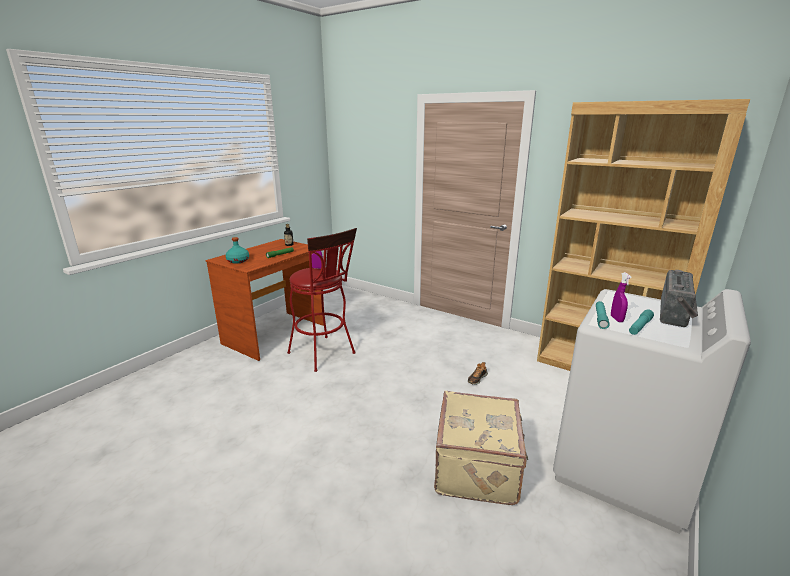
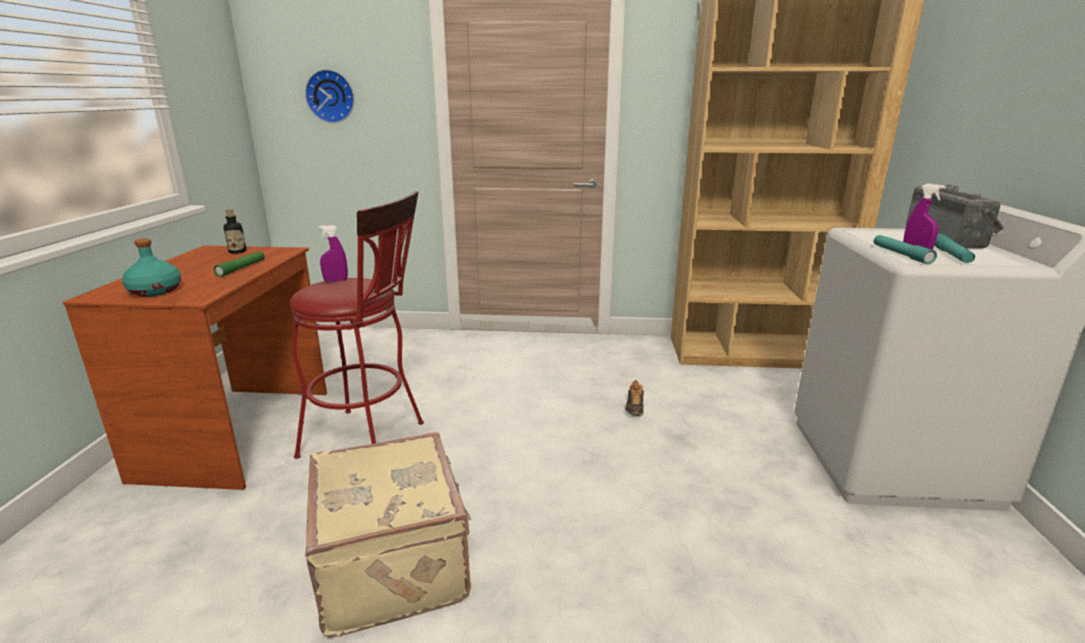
camera: 30 degrees left, 0 degrees up
beige suitcase [434,391,528,505] -> beige suitcase moved to [305,432,471,638]
none -> wall clock [305,69,354,123]

